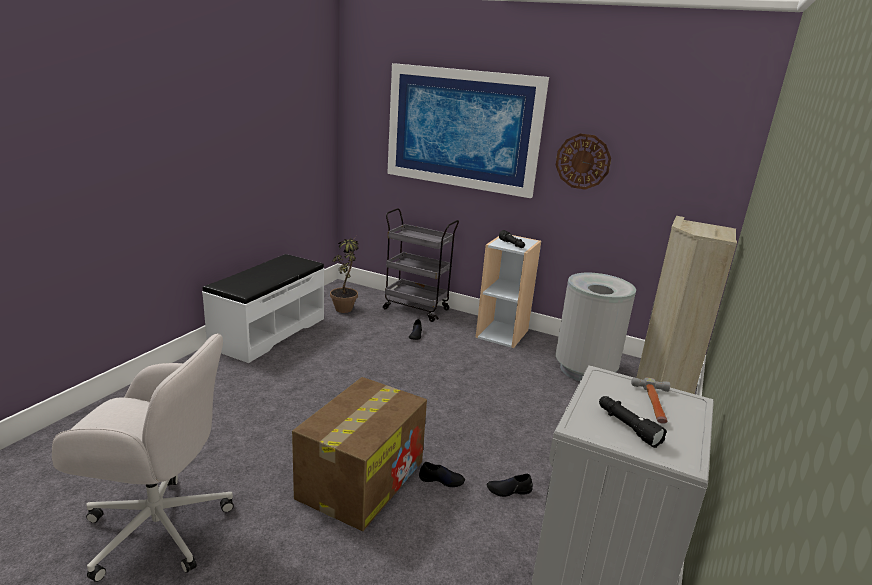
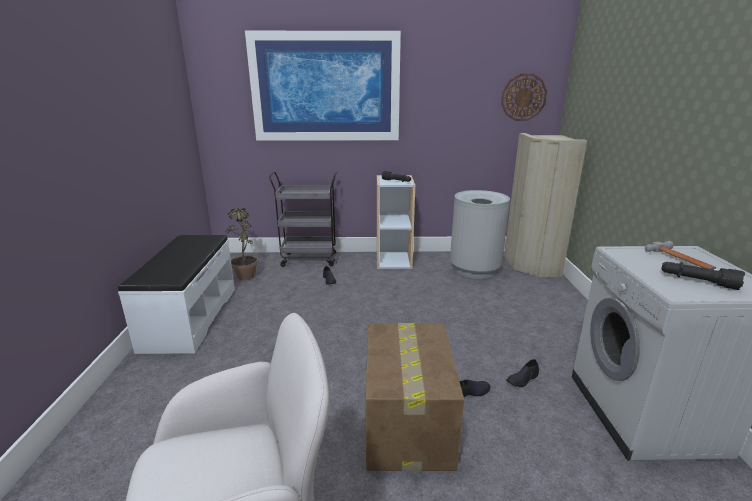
camera: 25 degrees left, 0 degrees up
wall clock [556,134,611,190] -> wall clock moved to [501,74,547,121]

